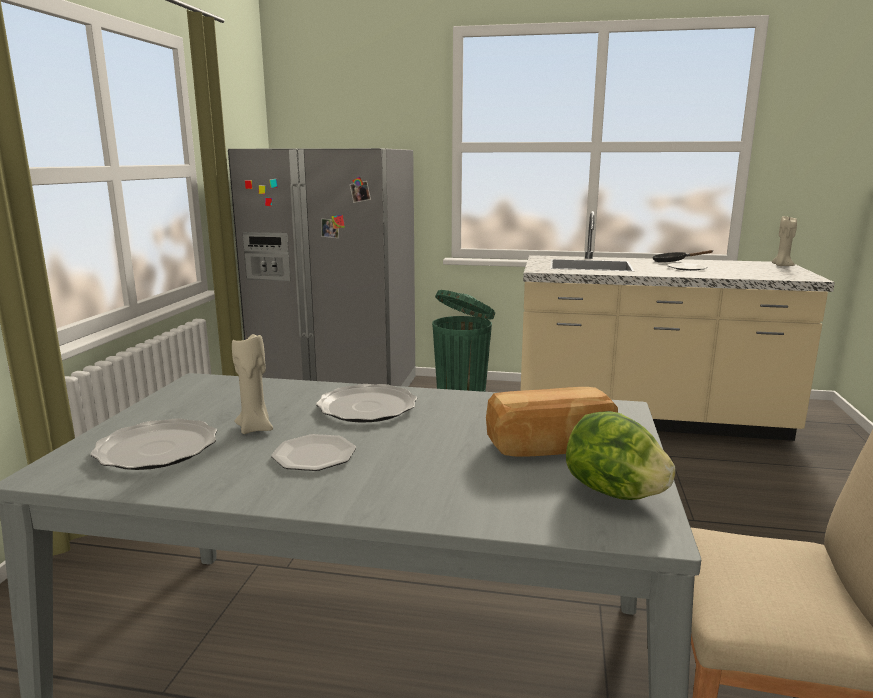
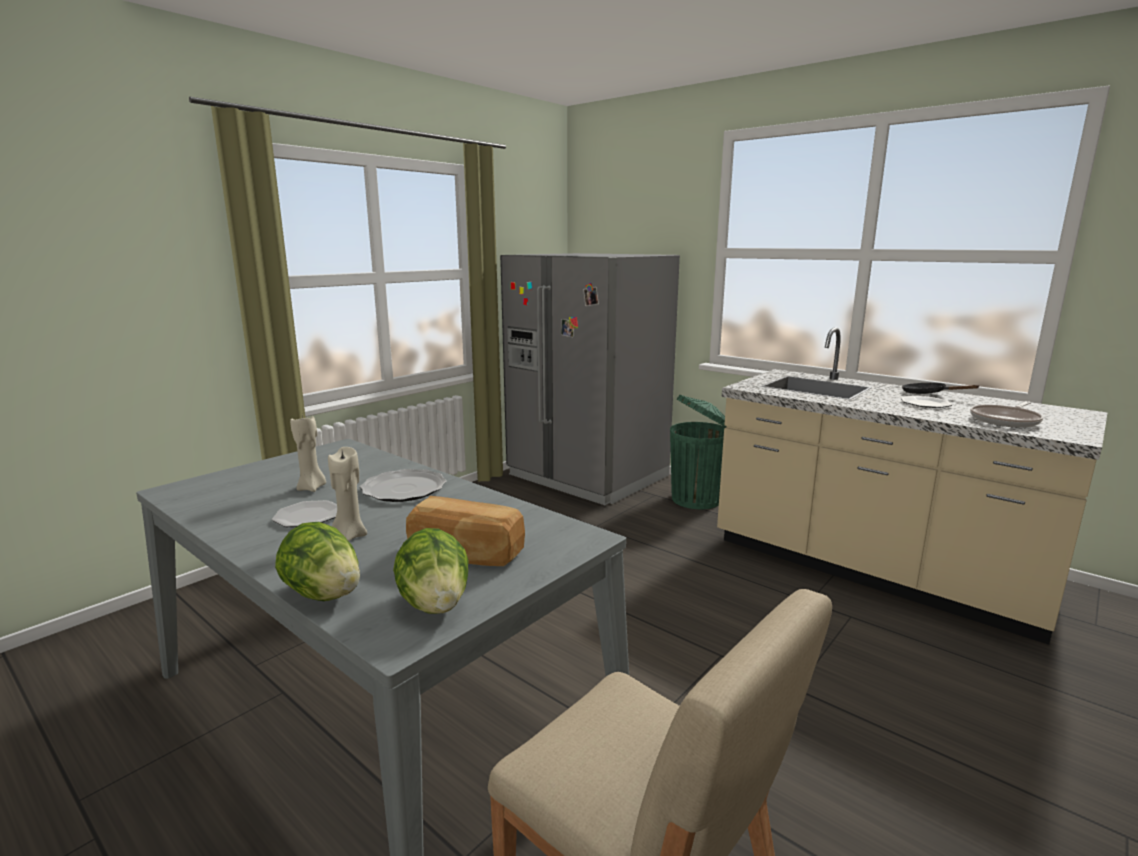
camera: 30 degrees right, 0 degrees up
plate [90,418,217,470] -> none
beige candle [772,216,797,266] -> beige candle moved to [328,447,367,541]
none -> lettuce [275,522,360,601]
none -> frying pan [970,401,1043,427]

